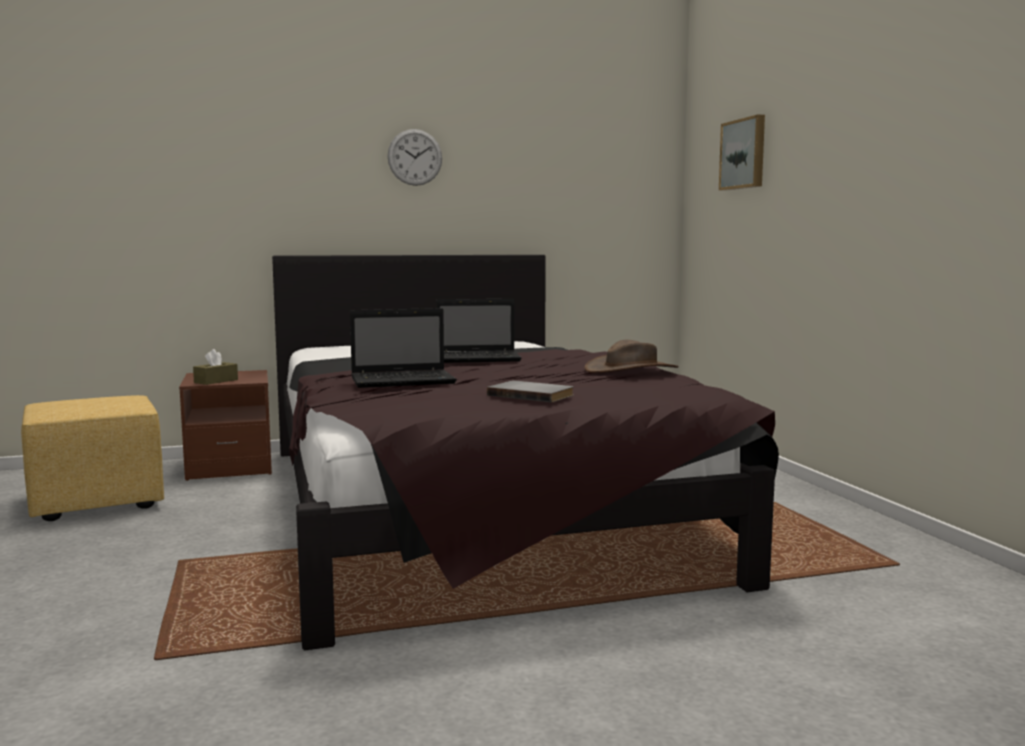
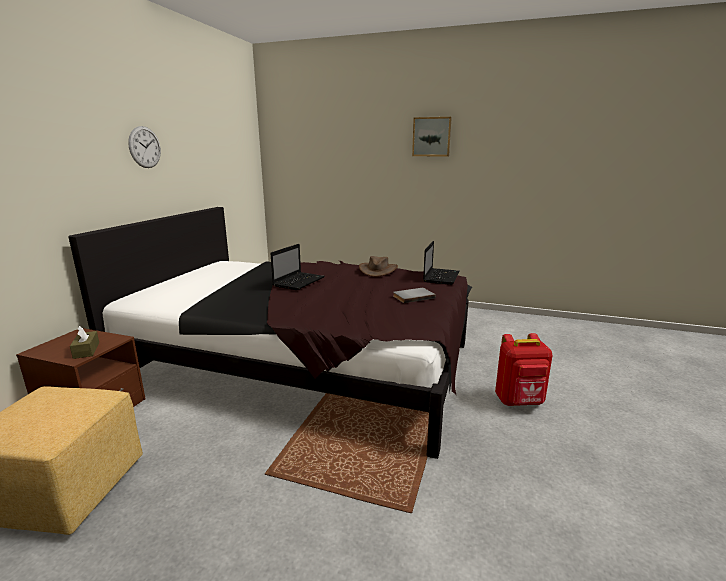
camera: 55 degrees left, 10 degrees up
laptop [350,308,457,388] -> laptop moved to [423,241,459,285]
picture [719,114,765,191] -> picture moved to [412,117,452,156]
none -> red backpack [495,333,553,406]

